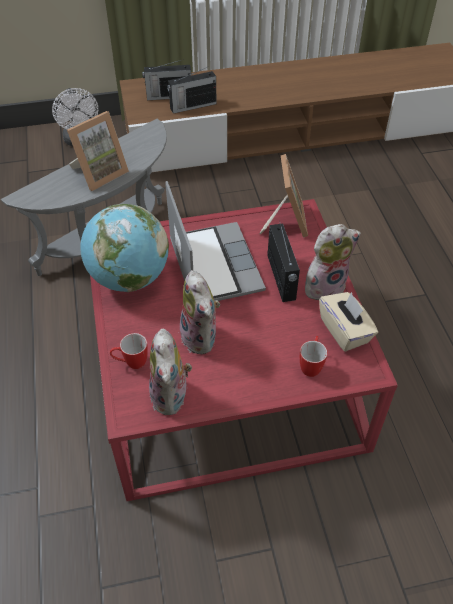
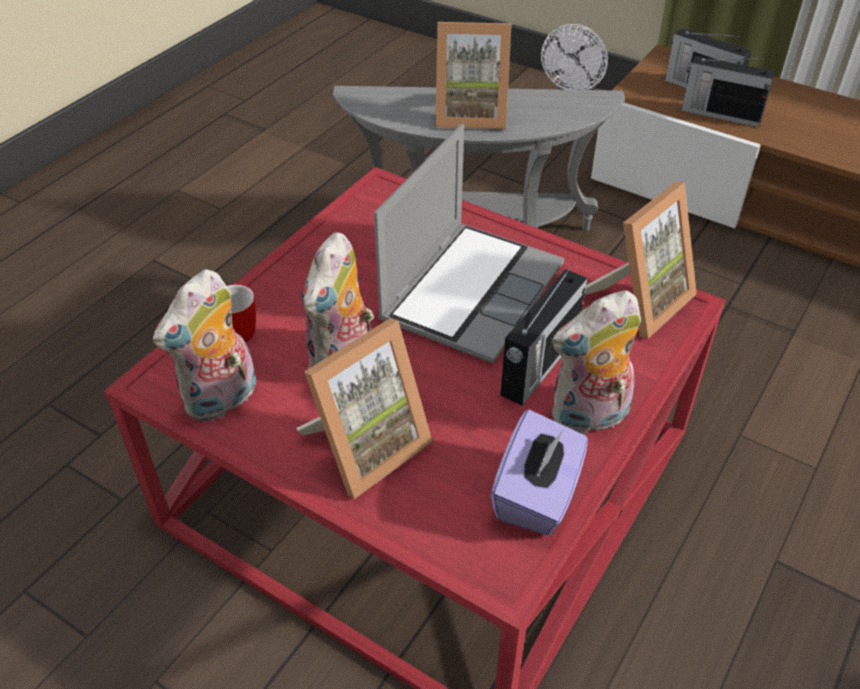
camera: 45 degrees right, 5 degrees down
globe [80,204,169,292] -> none
mug [300,336,328,377] -> none
plush toy [305,224,361,300] -> plush toy turned 135 degrees clockwise [552,290,641,435]
beige tissue box [319,292,378,352] -> purple tissue box [491,410,588,536]
none -> picture frame [296,318,432,499]

